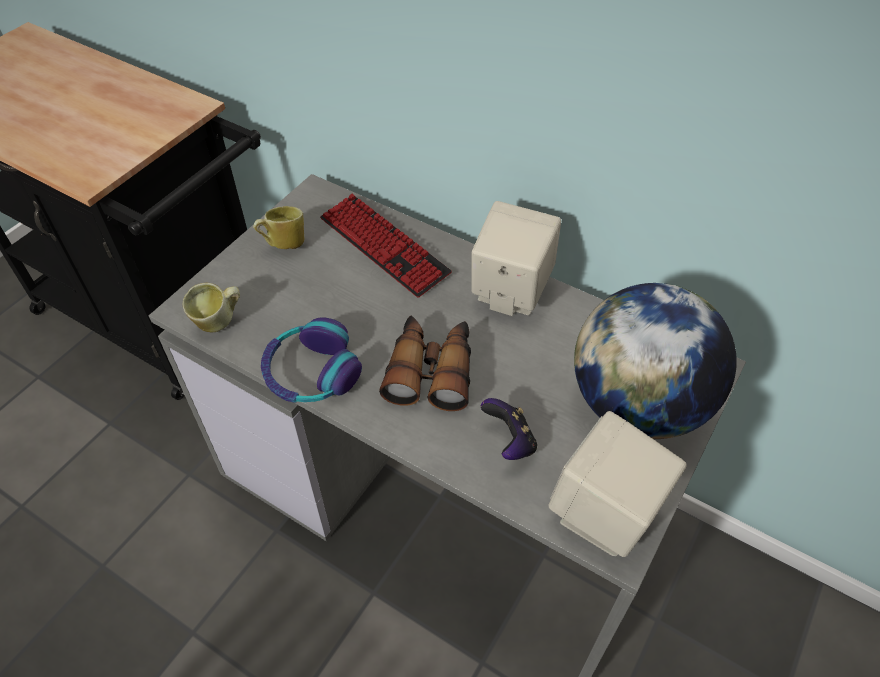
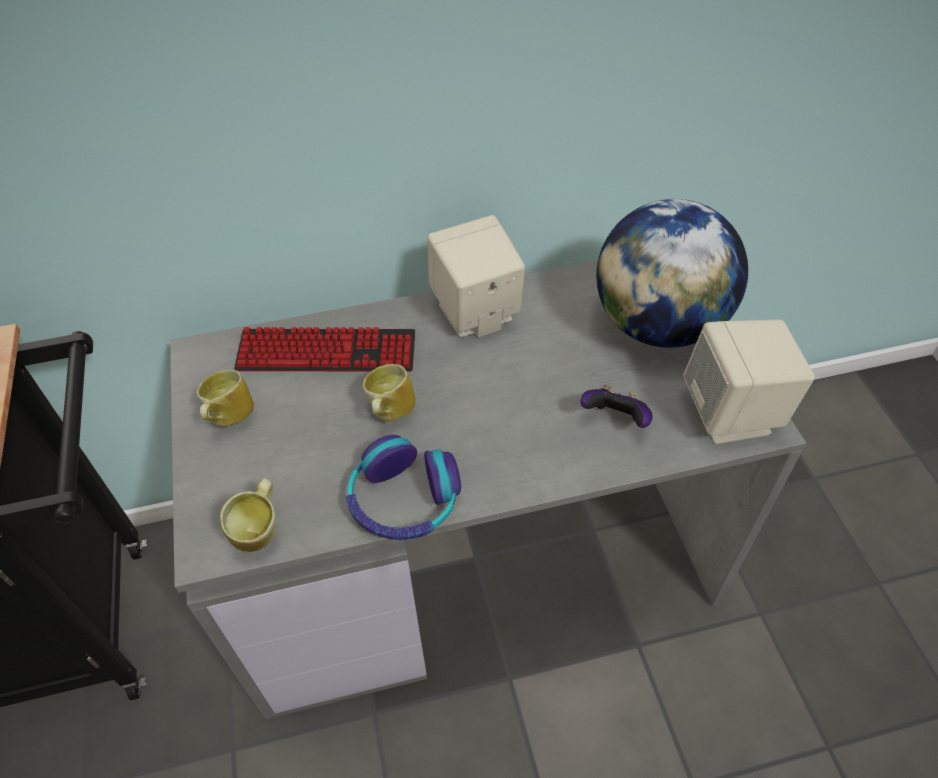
camera: 45 degrees left, 0 degrees up
binoculars [379,316,471,411] -> none
none -> mug [363,364,416,422]

